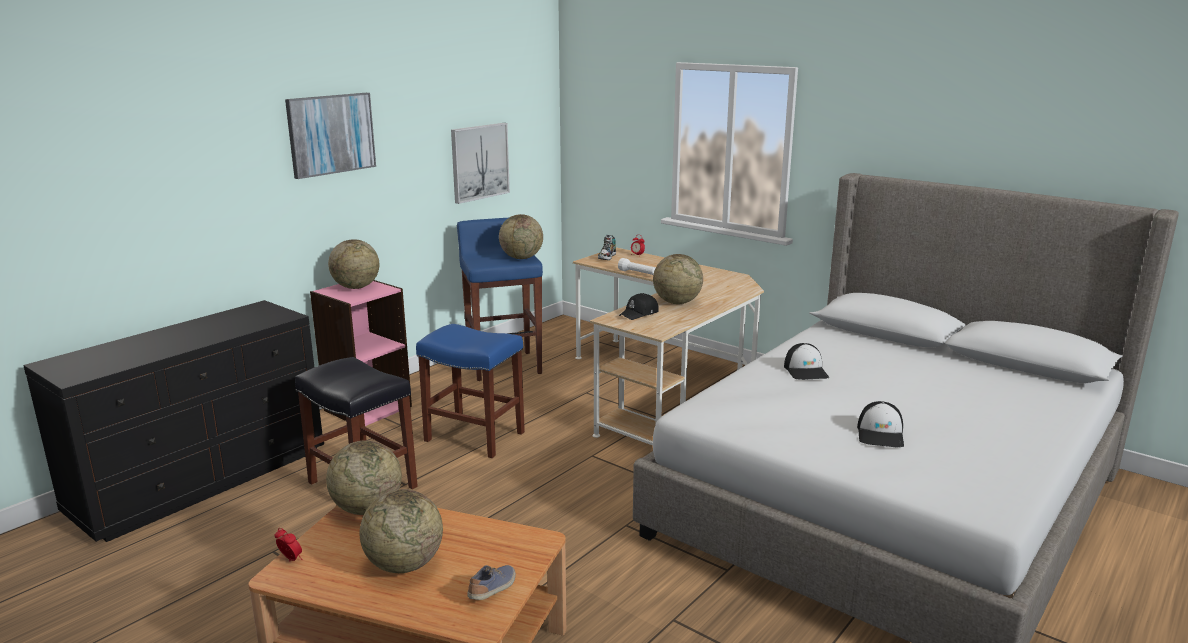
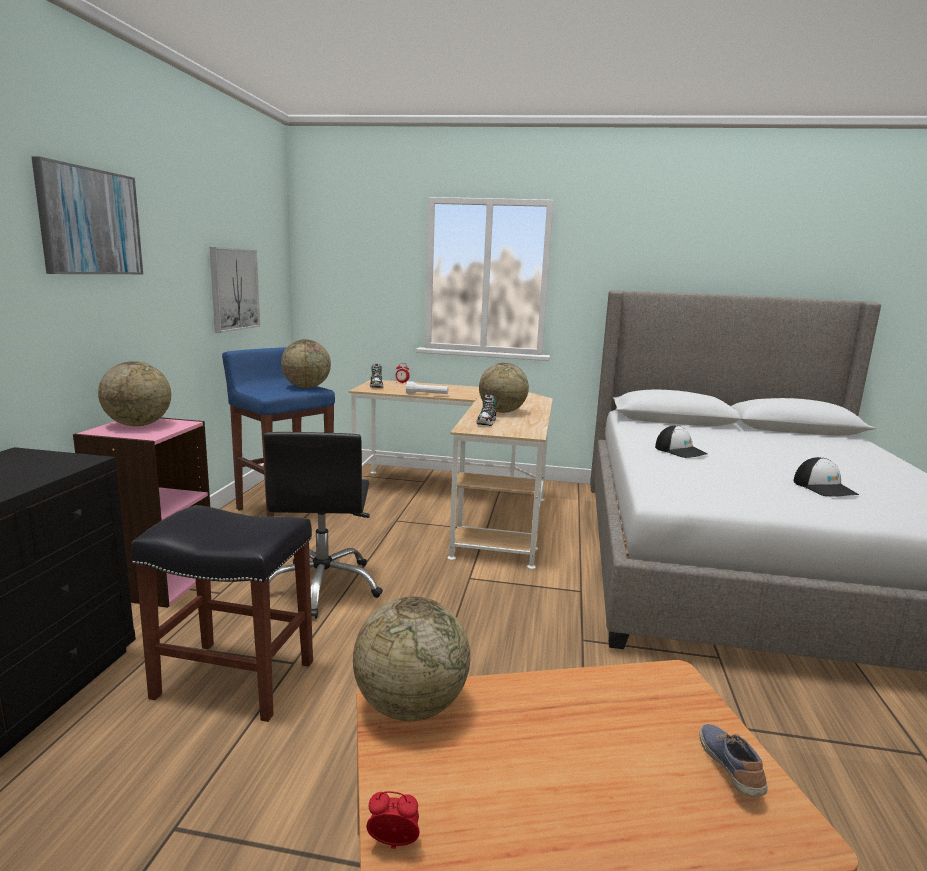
camera: 30 degrees left, 5 degrees down
globe [359,489,443,573] -> none
blue stool [416,324,525,458] -> black office chair [263,432,383,619]
black cap [619,293,659,320] -> shoe [476,394,497,426]

